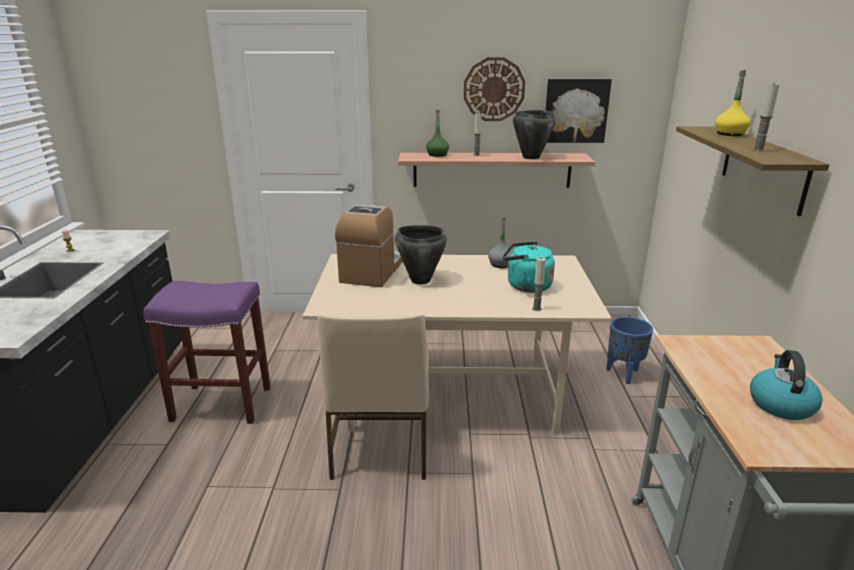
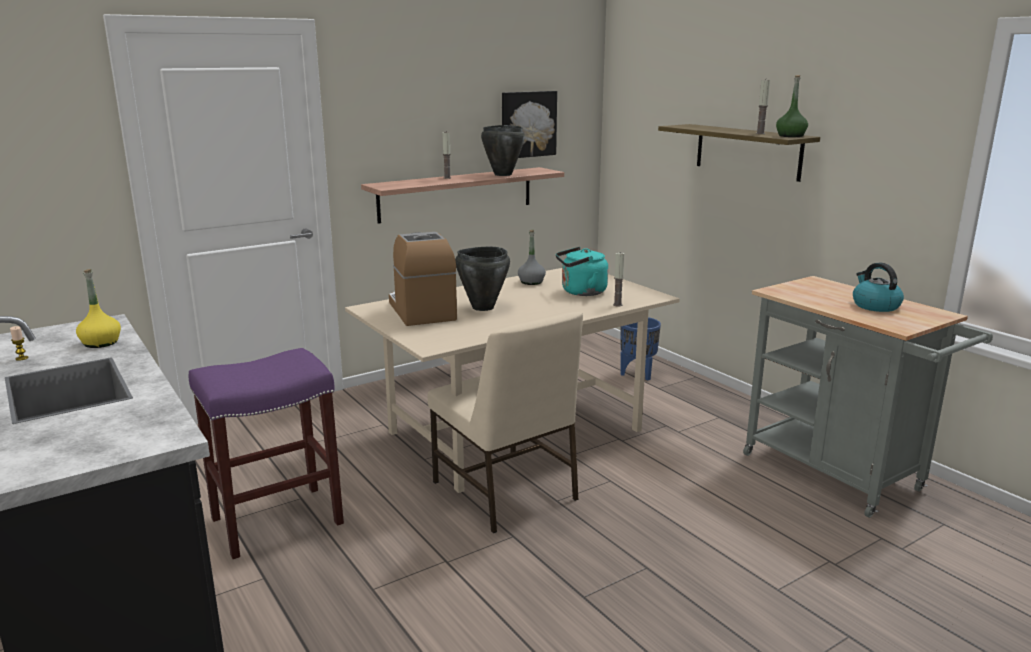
camera: 35 degrees left, 5 degrees down
green bottle [426,109,449,157] -> green bottle moved to [776,75,808,137]
wall clock [464,57,525,121] -> none
yellow bottle [715,70,751,136] -> yellow bottle moved to [76,269,121,348]

